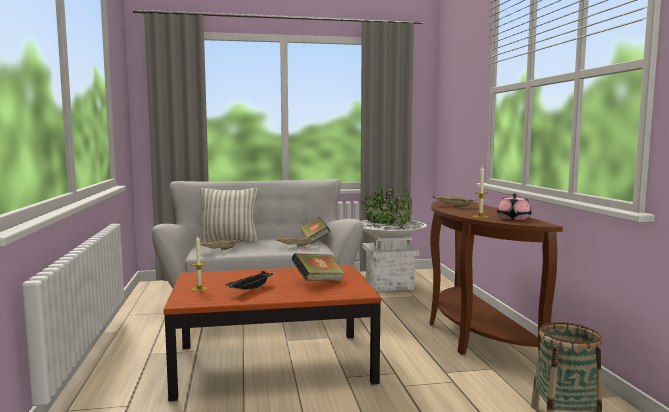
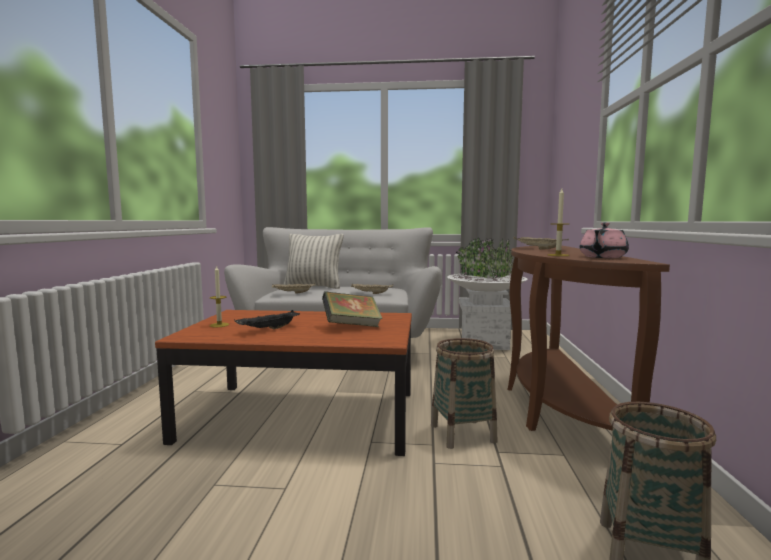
camera: 15 degrees right, 0 degrees up
book [300,217,330,244] -> none
none -> basket [431,338,498,449]

